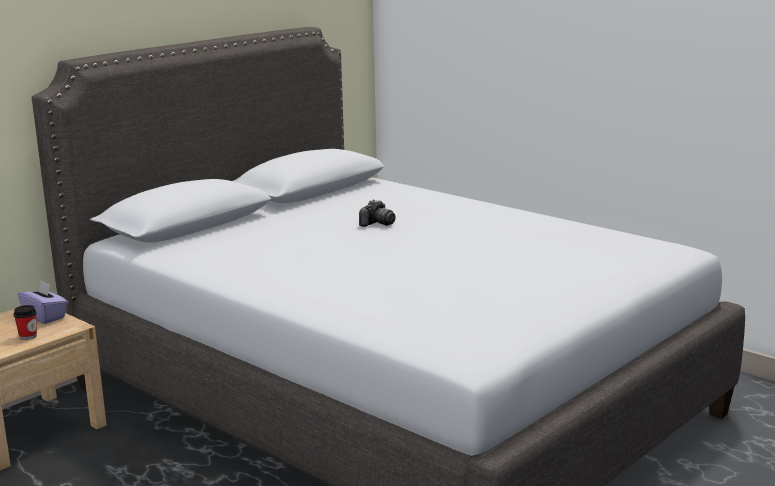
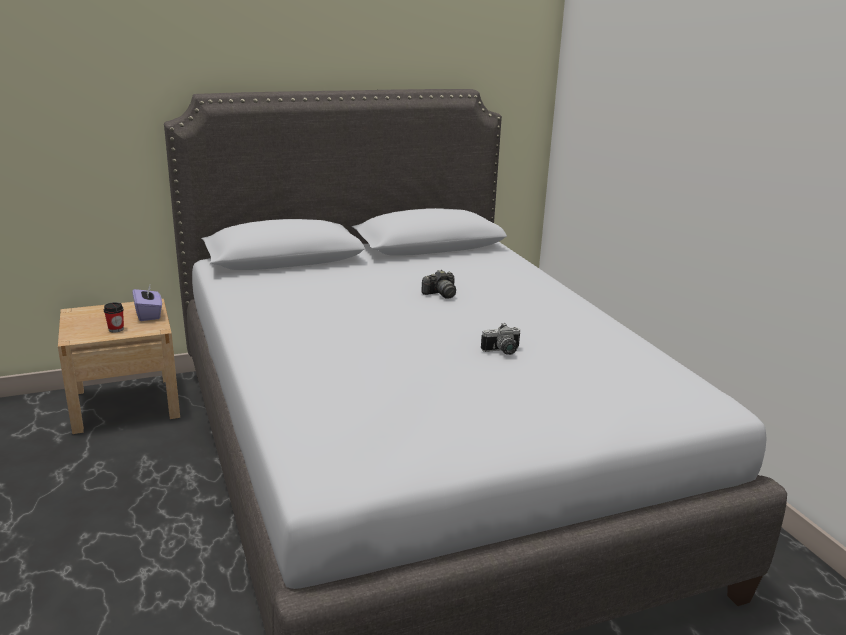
camera: 25 degrees right, 5 degrees up
none -> camera [481,323,520,355]

